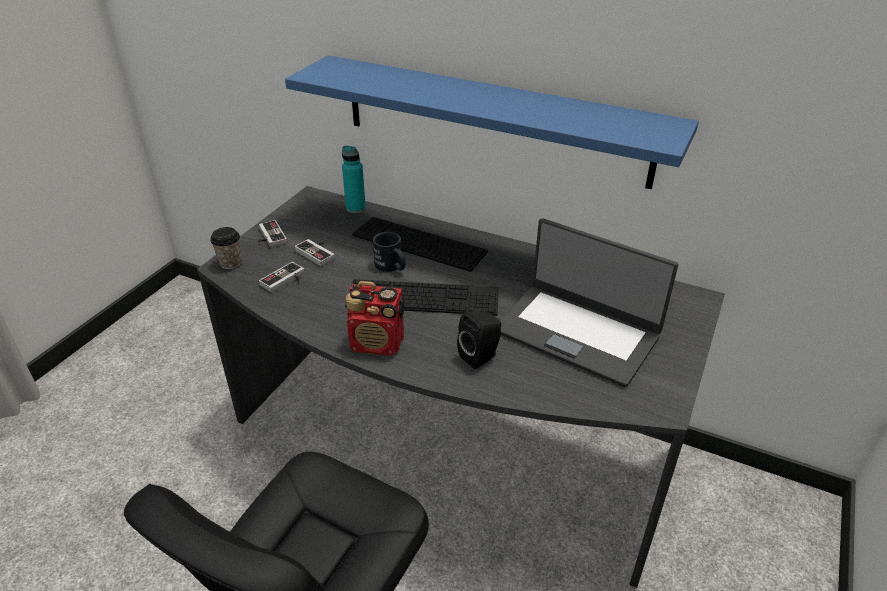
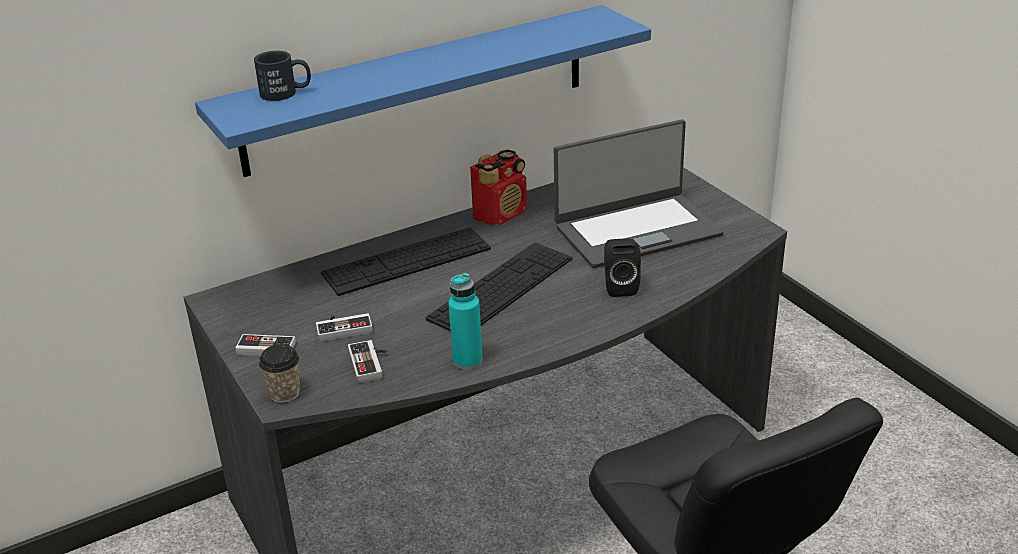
camera: 55 degrees left, 5 degrees down
turquoise bottle [342,146,366,213] -> turquoise bottle moved to [448,273,483,370]
radio [346,281,404,356] -> radio moved to [470,150,527,226]
black mug [373,232,405,272] -> black mug moved to [254,51,311,101]

